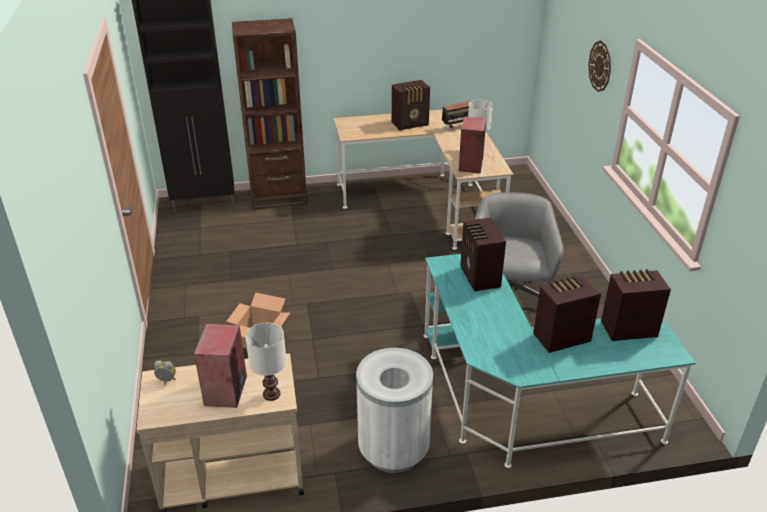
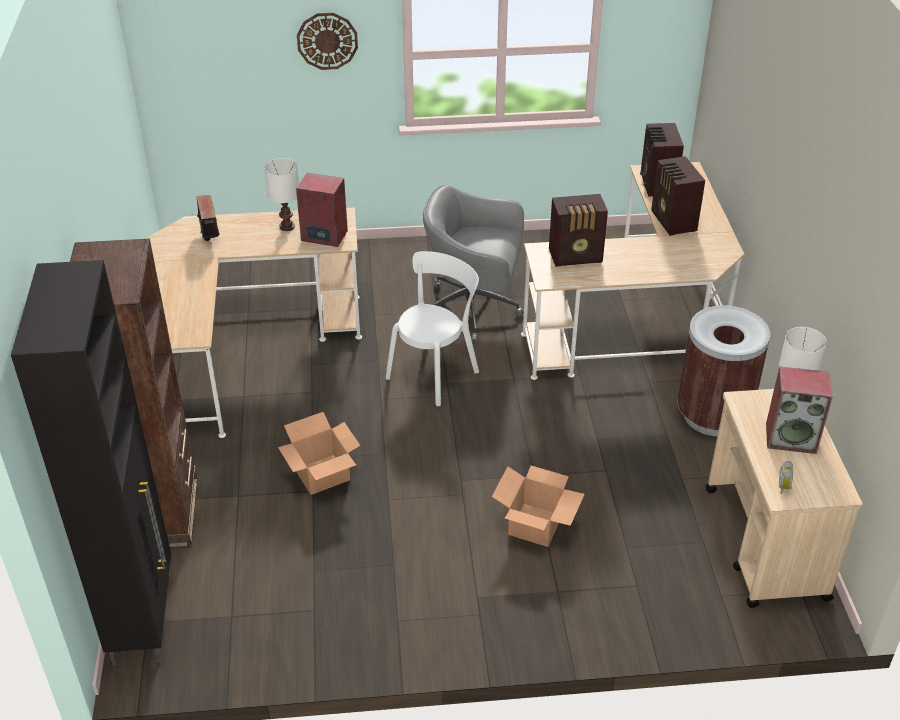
camera: 85 degrees left, 5 degrees up
white trash can [356,348,433,473] -> brown trash can [677,305,770,436]
radio [392,80,430,131] -> none
turquoise desk [424,254,696,468] -> beige desk [521,162,744,380]
none -> cardboard box [278,412,361,495]
none -> white chair [385,251,479,406]

